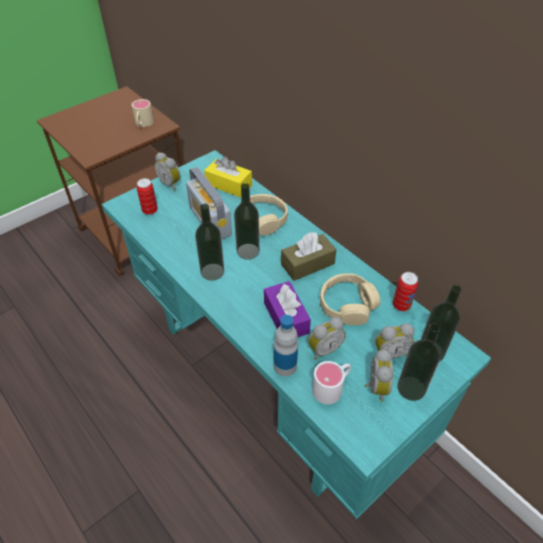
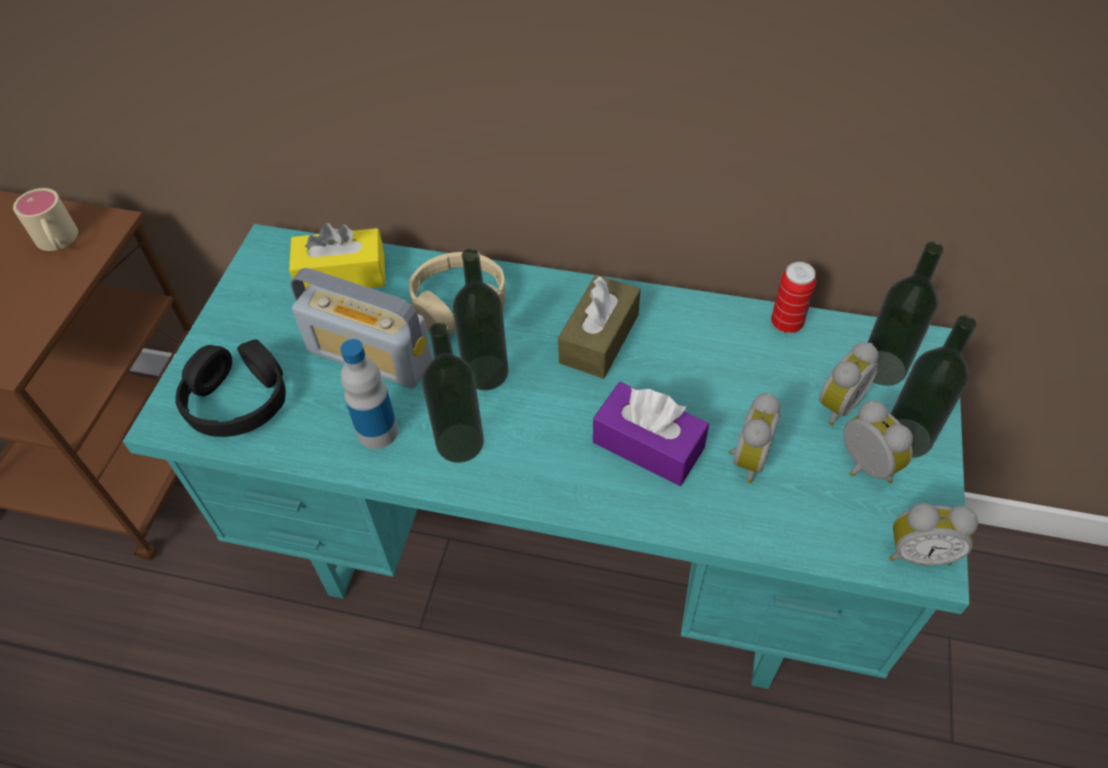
camera: 35 degrees left, 5 degrees up
can [136,178,158,215] -> black headphones [175,340,286,437]
alarm clock [154,153,180,191] -> alarm clock moved to [889,503,978,566]
bottle [274,315,298,376] -> bottle moved to [340,339,398,449]
white mug [312,361,351,404] -> none
beige headphones [320,273,380,325] -> none

